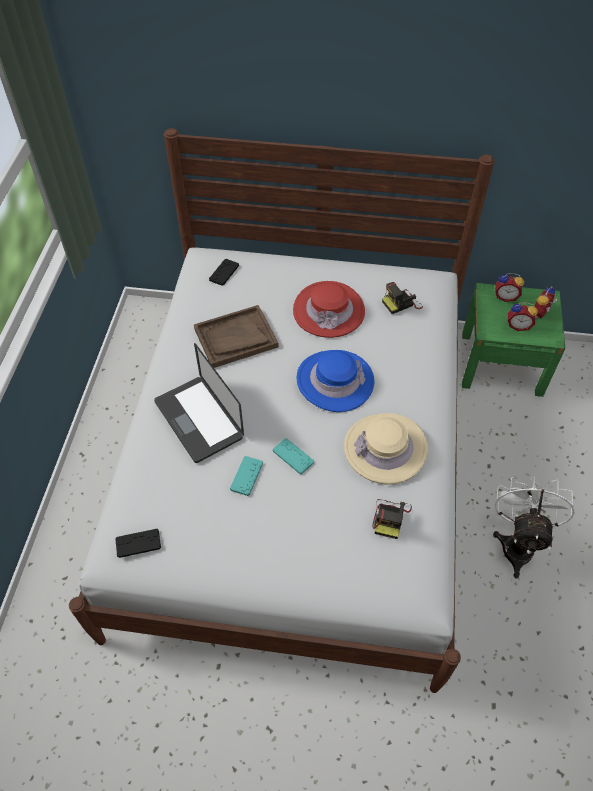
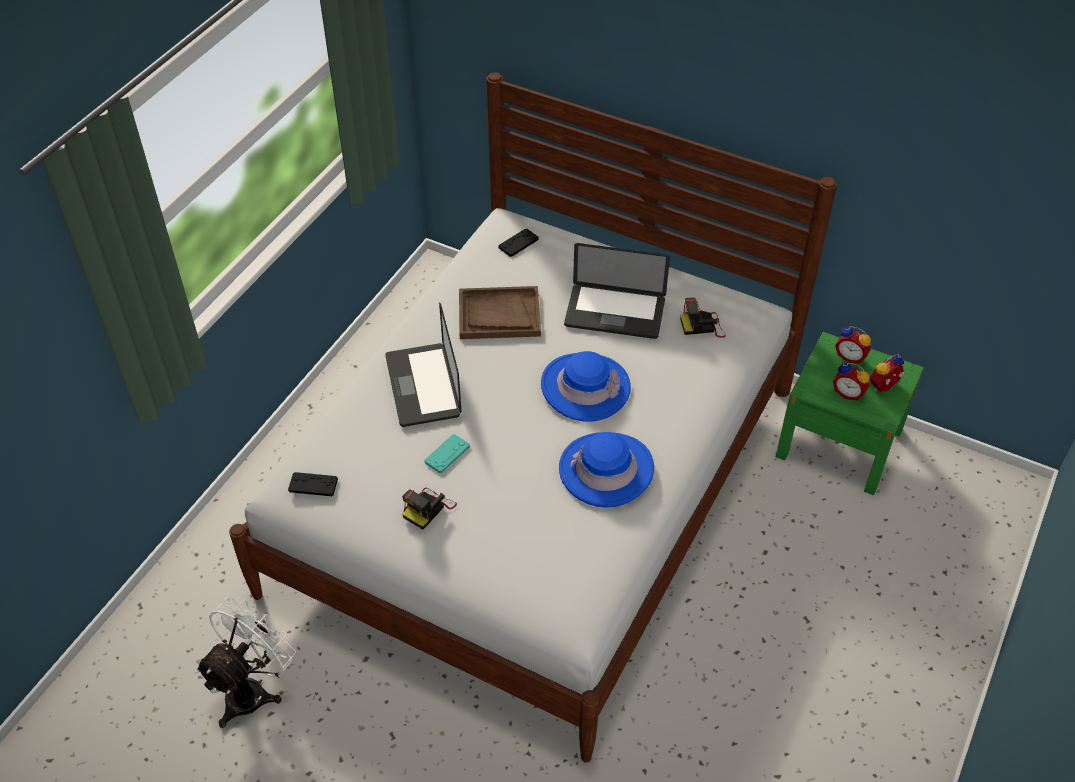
camera: 20 degrees right, 5 degrees down
turquoise game controller [273,438,314,474] -> none
red hat [293,281,365,338] -> laptop [564,243,670,339]
beige hat [344,413,428,485] -> blue hat [559,432,654,508]
camera [372,499,412,539] -> camera moved to [402,488,457,529]
white fan [493,474,575,578] -> white fan moved to [195,597,296,728]

